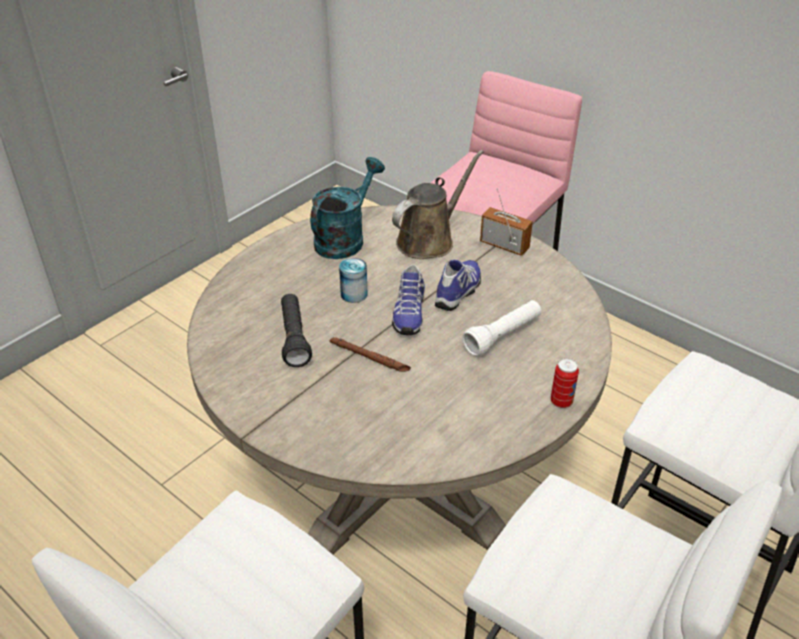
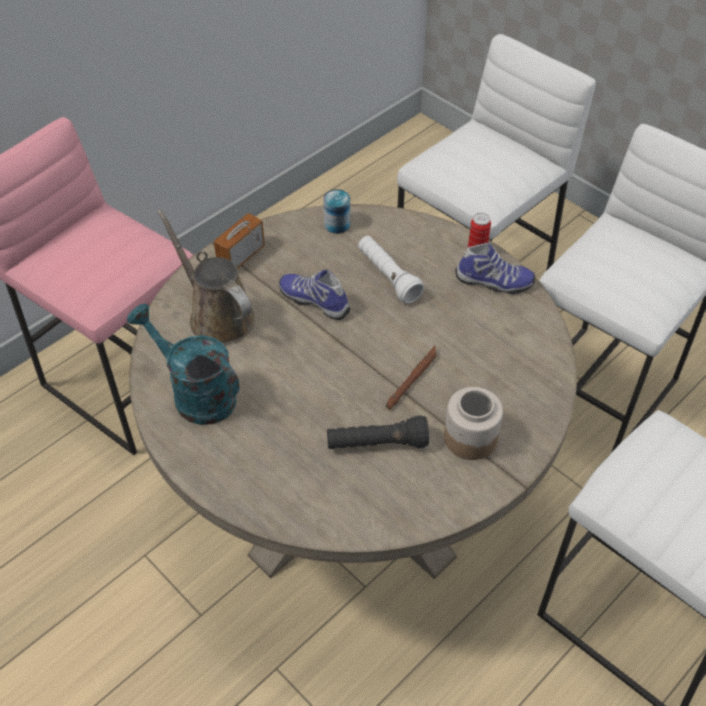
camera: 85 degrees left, 10 degrees up
can [339,258,367,303] -> can moved to [323,189,350,234]
shoe [392,265,425,335] -> shoe moved to [455,243,535,295]
none -> jar [444,387,503,460]

